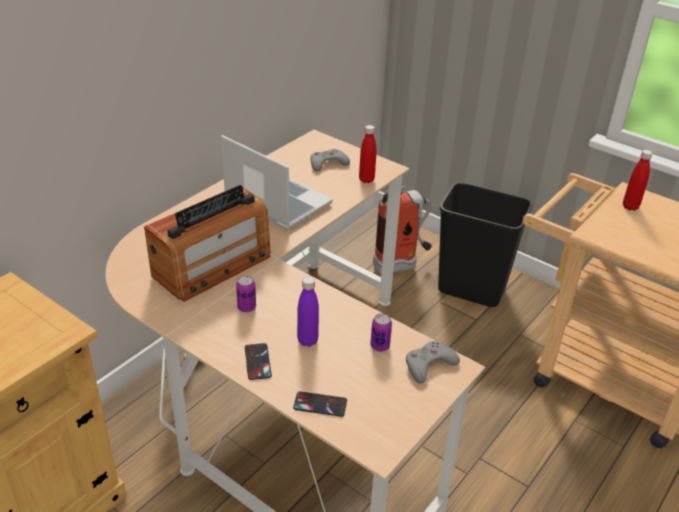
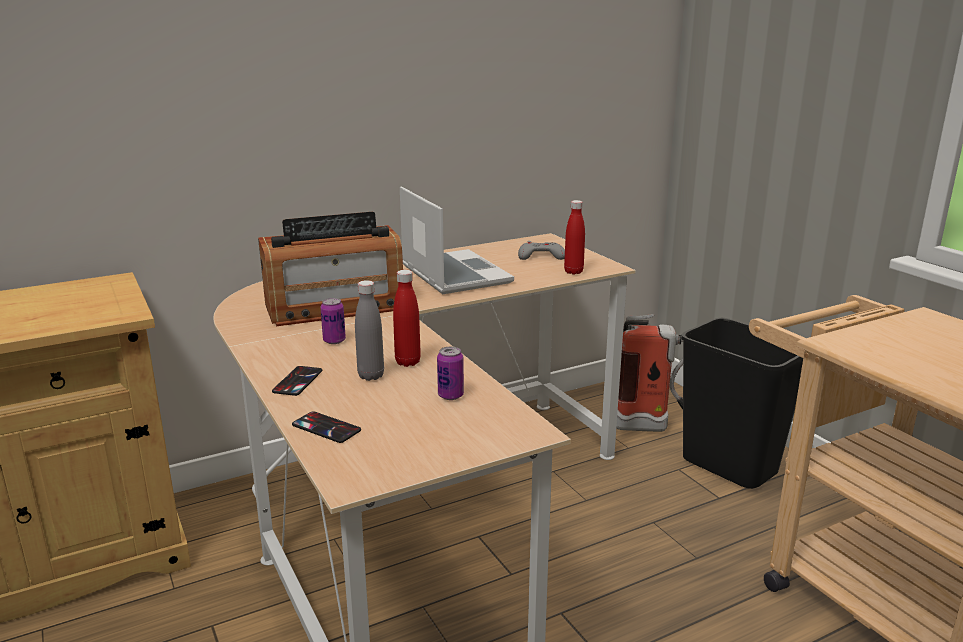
camera: 25 degrees right, 15 degrees down
purple bottle [297,277,319,347] -> grey bottle [355,280,384,381]
grey game controller [406,341,460,383] -> none
red bottle [623,150,653,211] -> red bottle moved to [393,270,421,367]

